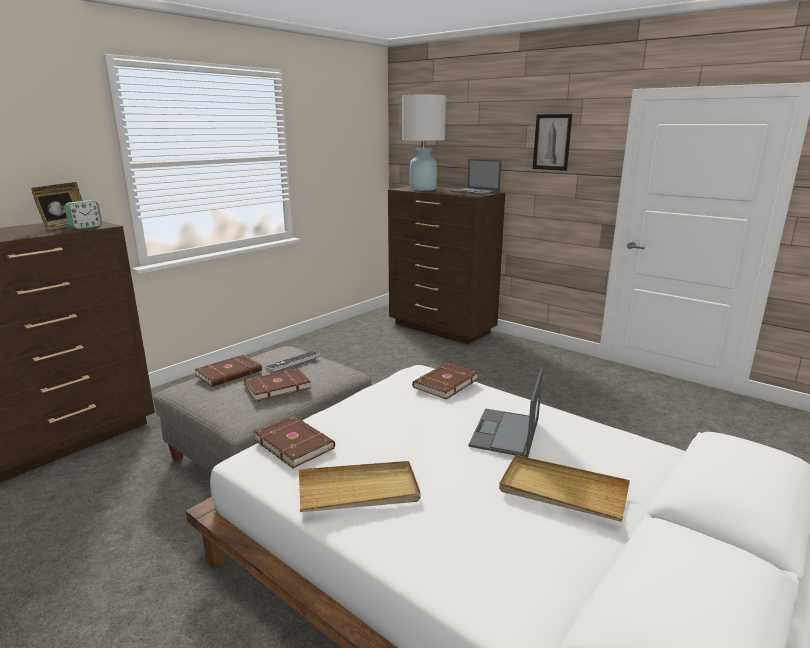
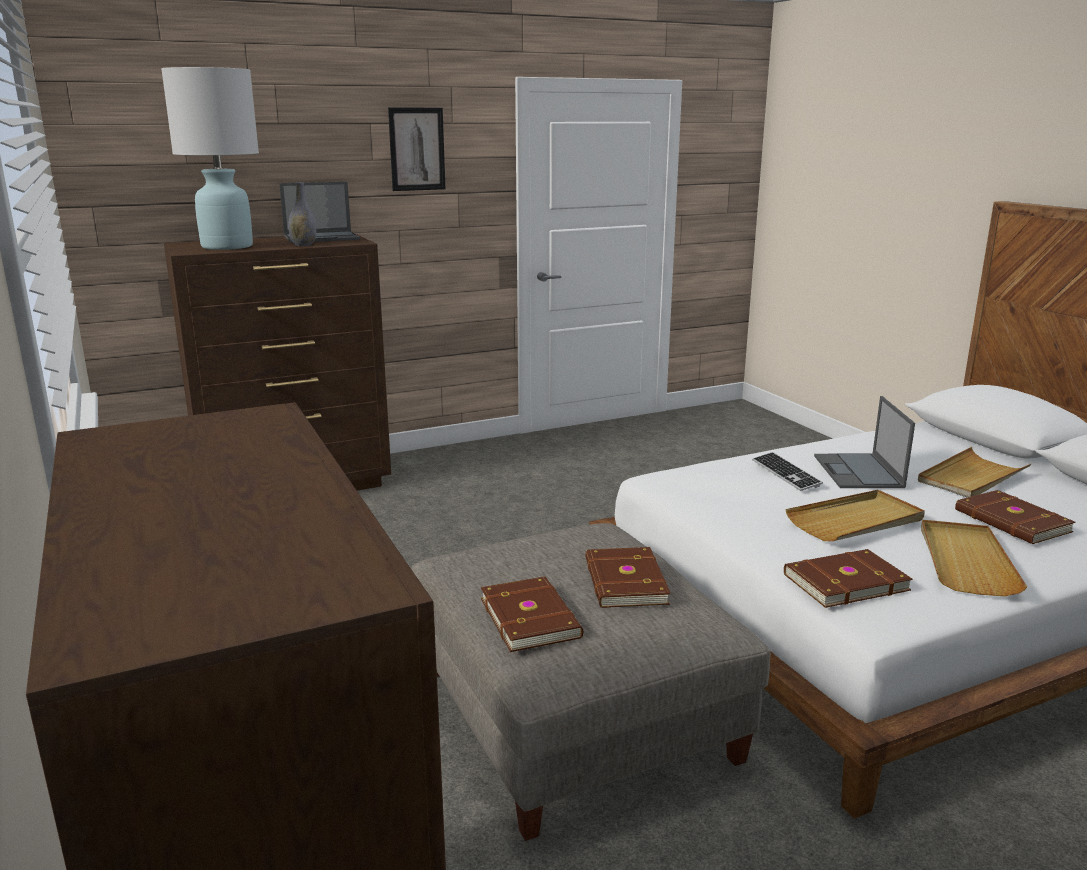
camera: 65 degrees left, 0 degrees up
picture frame [31,182,83,230] -> none
alarm clock [64,201,102,229] -> none
keyboard [264,351,320,372] -> keyboard moved to [752,452,823,491]
brown book [412,363,479,400] -> brown book moved to [955,490,1075,544]
laptop [469,368,543,458] -> laptop turned 45 degrees clockwise [814,396,915,488]
none -> grey vase [288,182,316,246]
none -> beige tray [785,490,925,541]

